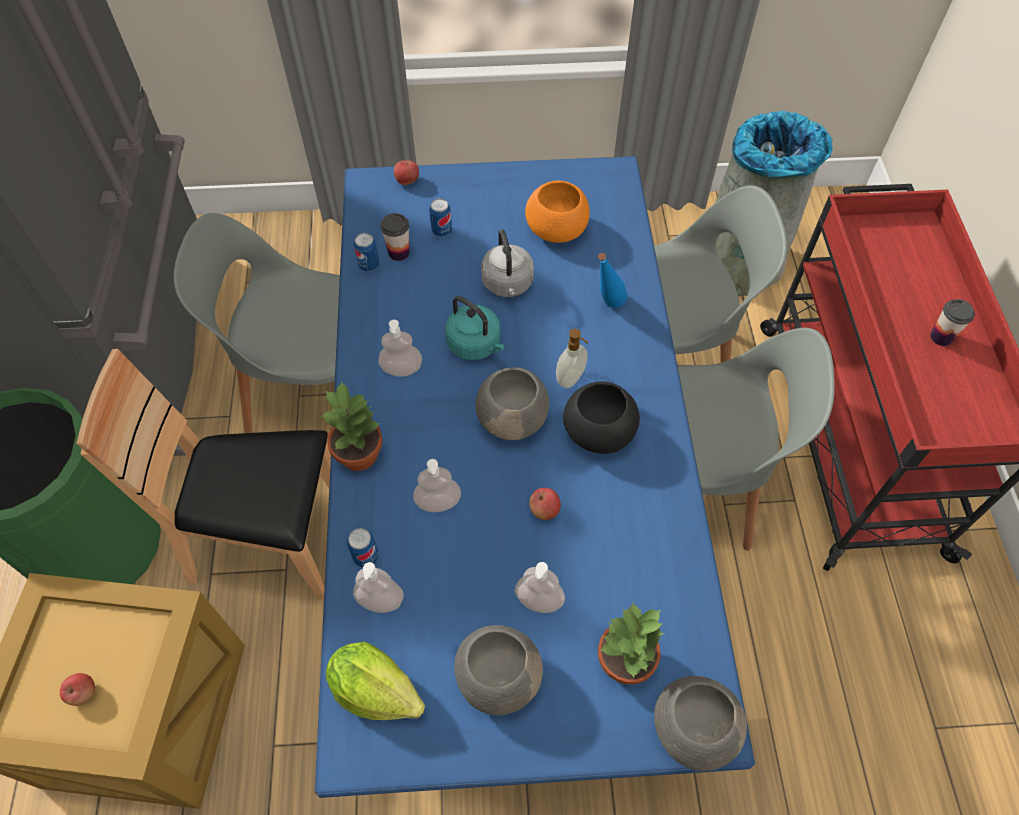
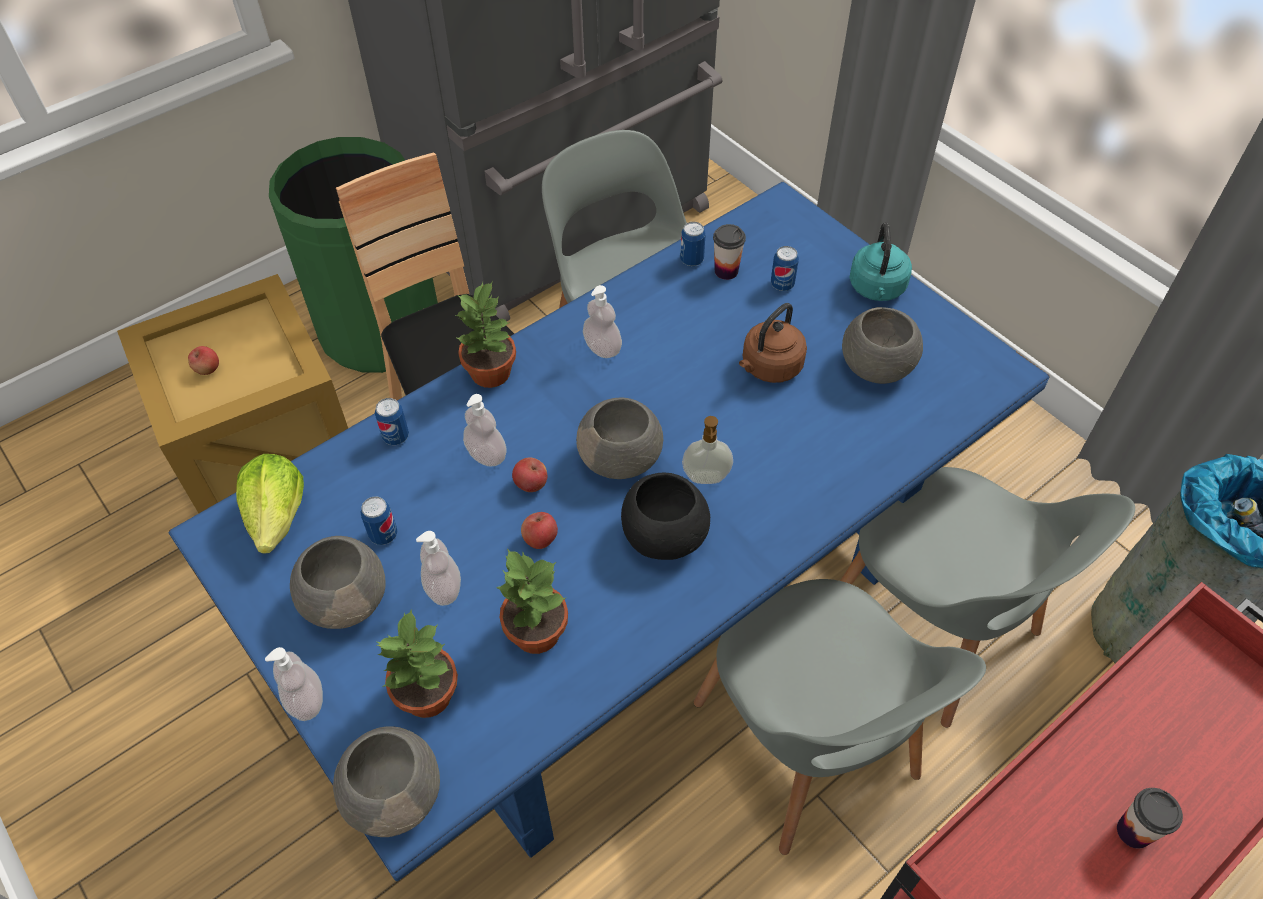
camera: 55 degrees right, 5 degrees down
soap dispenser [353,562,404,613] -> soap dispenser moved to [265,647,323,721]
apple [394,160,419,185] -> apple moved to [512,458,547,492]
turquoise kettle [445,296,505,360] -> turquoise kettle moved to [850,223,912,301]
grey kettle [481,229,534,297] -> brown kettle [739,303,807,383]
orange bowl [525,180,590,243] -> grey bowl [842,307,923,384]
blue bottle [598,253,627,308] -> none
none -> can [360,496,398,545]
none -> potted plant [496,549,568,654]

